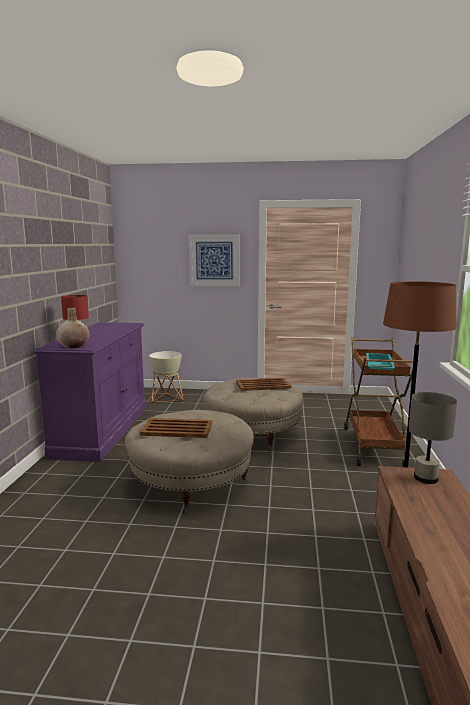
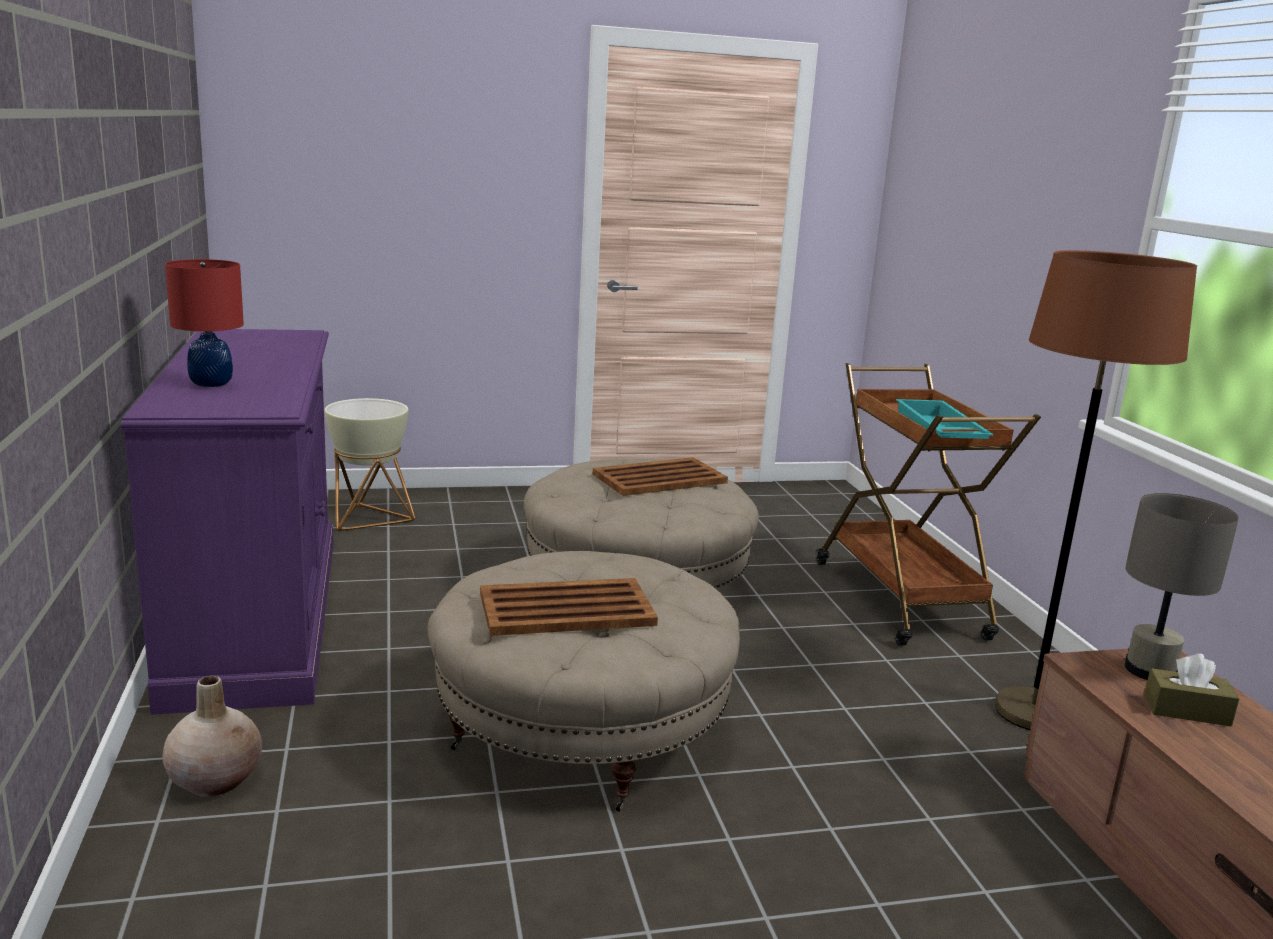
camera: 20 degrees left, 5 degrees up
beige vase [56,308,89,348] -> beige vase moved to [162,676,262,797]
picture [189,234,240,286] -> none
none -> brown tissue box [1144,654,1240,726]

